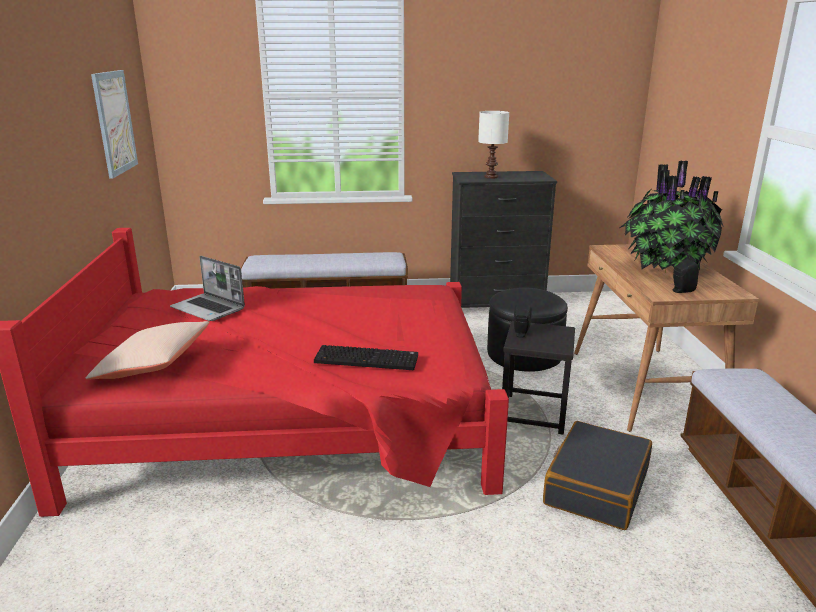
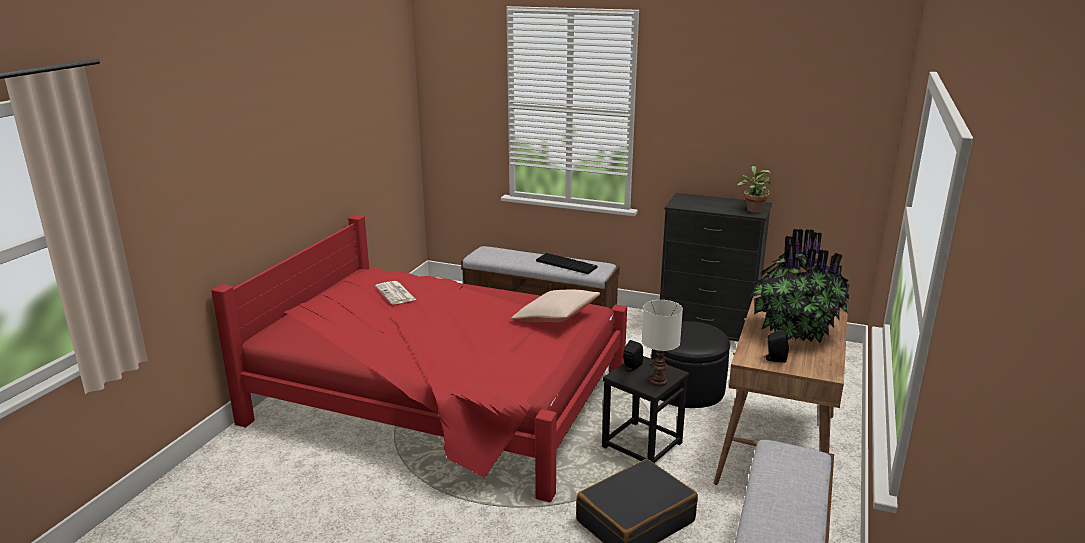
camera: 25 degrees right, 0 degrees up
beige pillow [86,321,209,380] -> beige pillow moved to [511,290,601,322]
picture [91,70,138,179] -> none
laptop [170,256,245,321] -> newspaper [375,281,416,304]
keyboard [314,345,418,370] -> keyboard moved to [536,253,598,274]
white table lamp [478,111,509,179] -> white table lamp moved to [642,300,683,386]
none -> potted plant [738,166,771,213]

